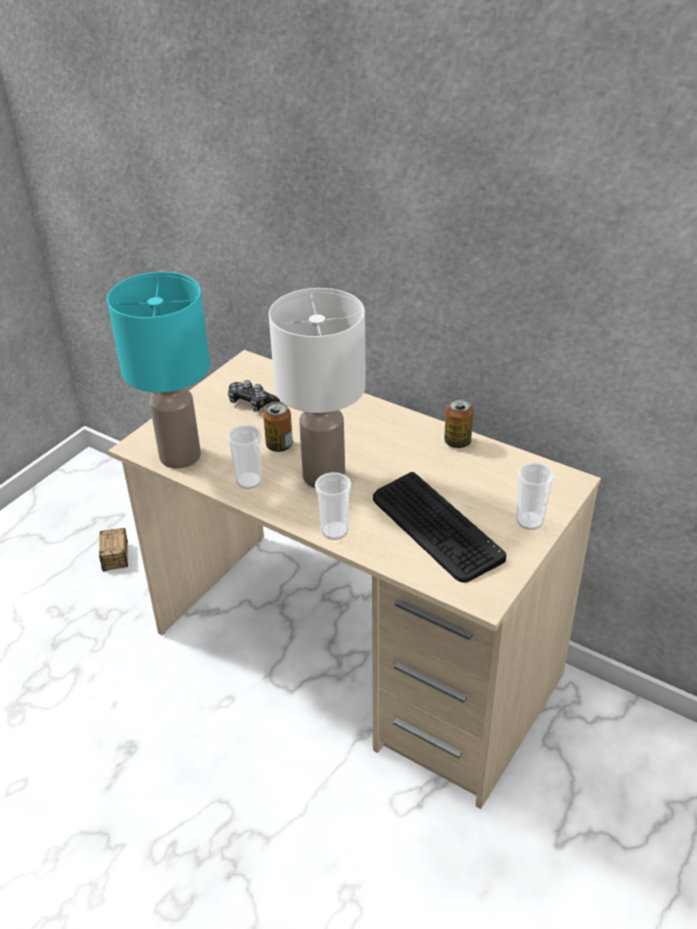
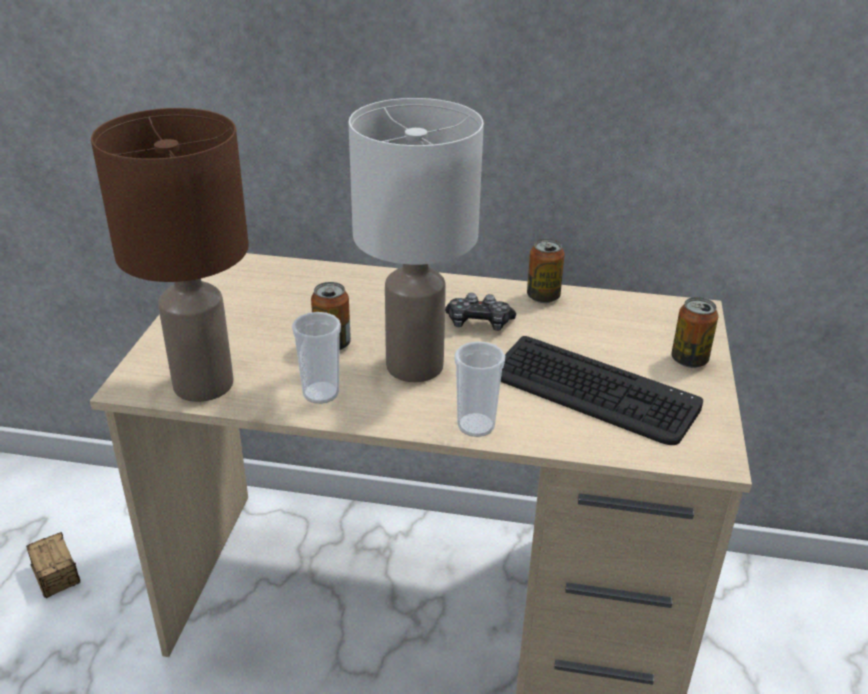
camera: 25 degrees left, 5 degrees down
turquoise table lamp [107,272,210,469] -> brown table lamp [91,108,249,402]
game controller [228,380,280,411] -> game controller moved to [445,293,516,331]
cup [516,462,554,530] -> can [671,297,718,368]

